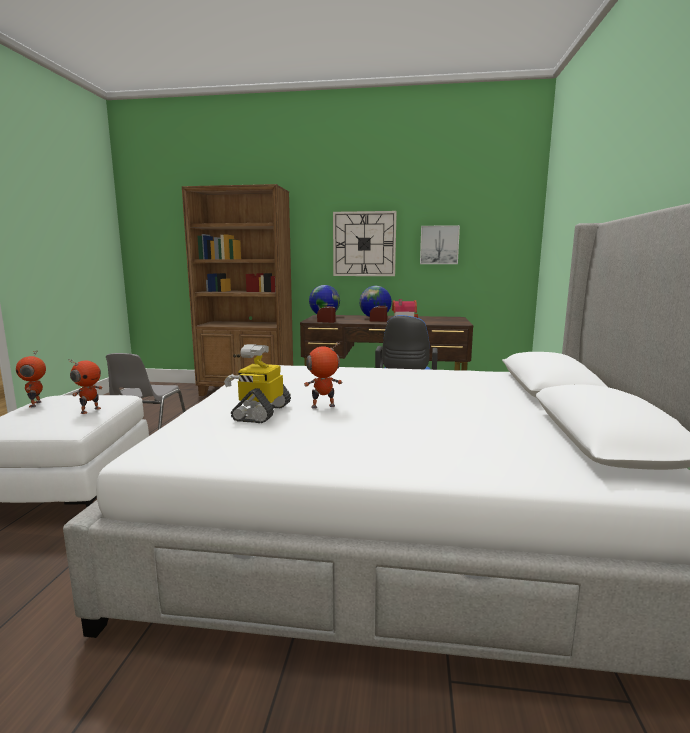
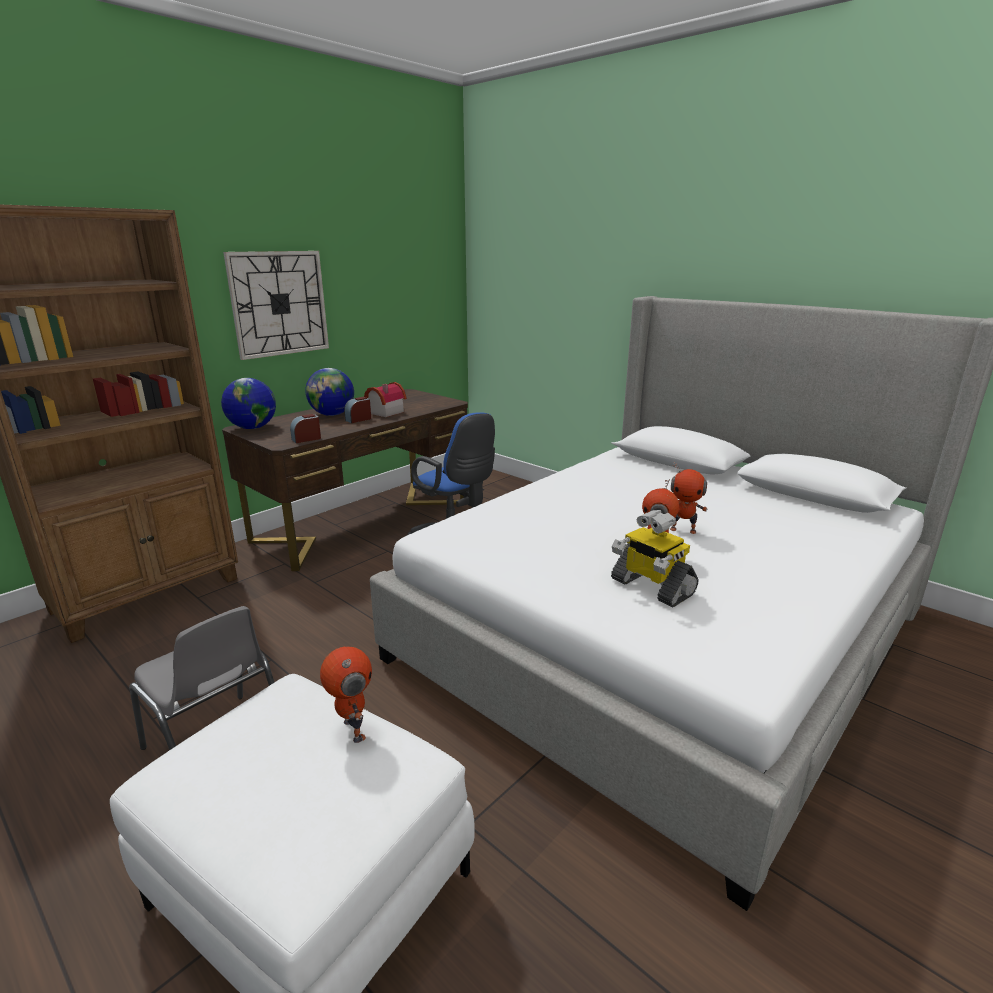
camera: 55 degrees left, 10 degrees up
toy robot [16,350,46,407] -> toy robot moved to [670,462,708,534]
picture [420,225,460,264] -> none

